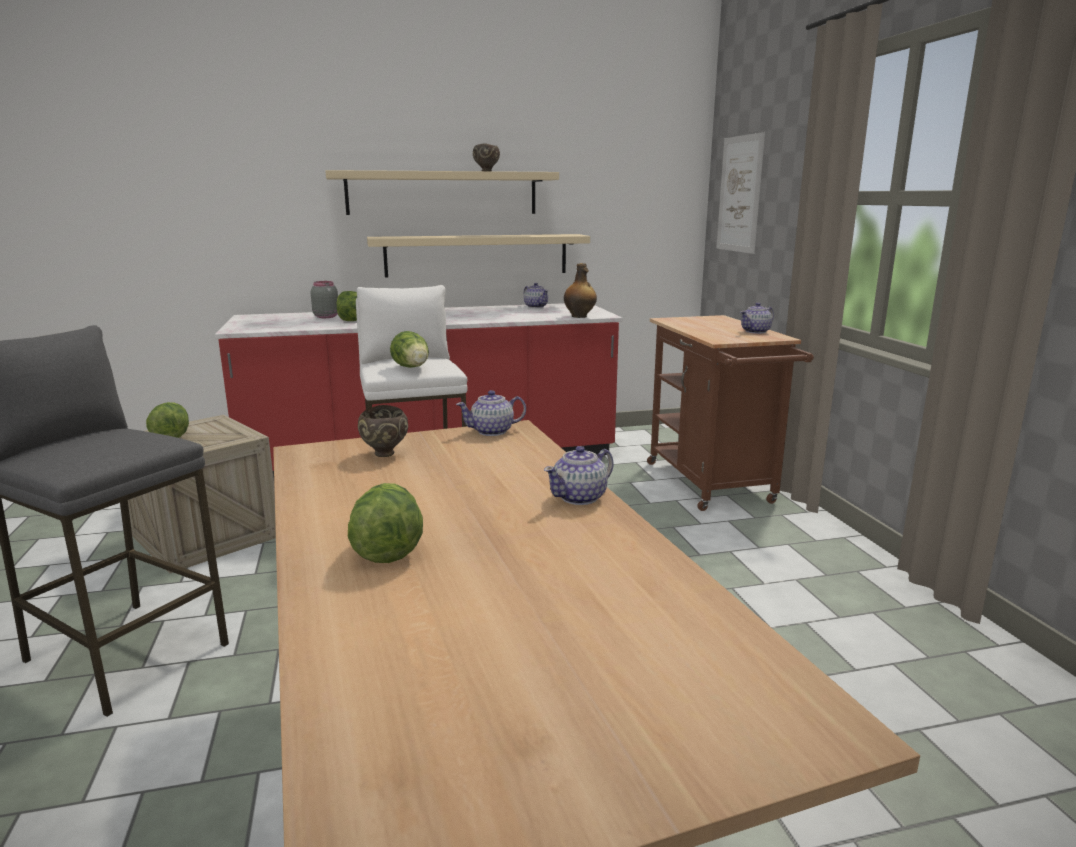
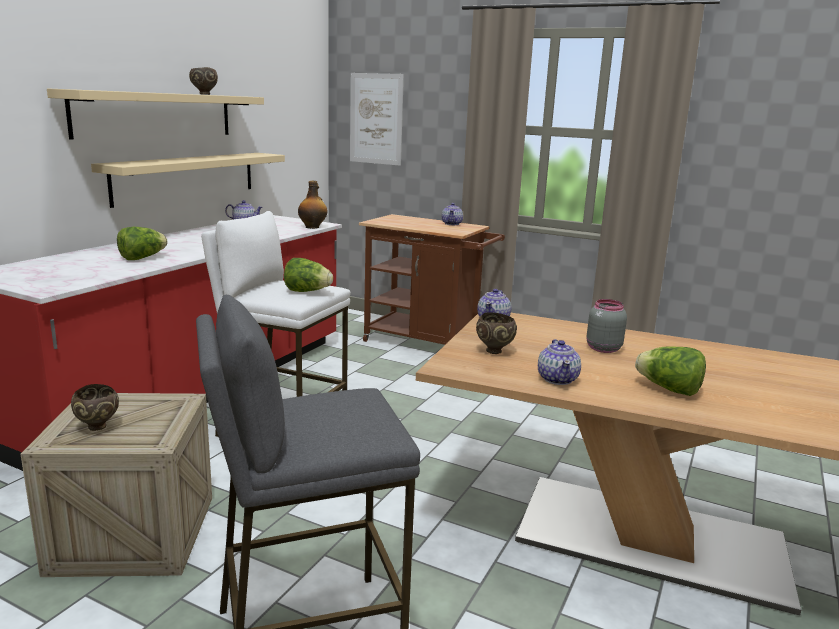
camera: 50 degrees left, 0 degrees up
lettuce [146,402,189,438] -> brown bowl [71,384,119,431]
grey jar [311,281,338,318] -> grey jar moved to [587,299,627,353]
teapot [544,446,614,505] -> teapot moved to [538,339,581,385]

